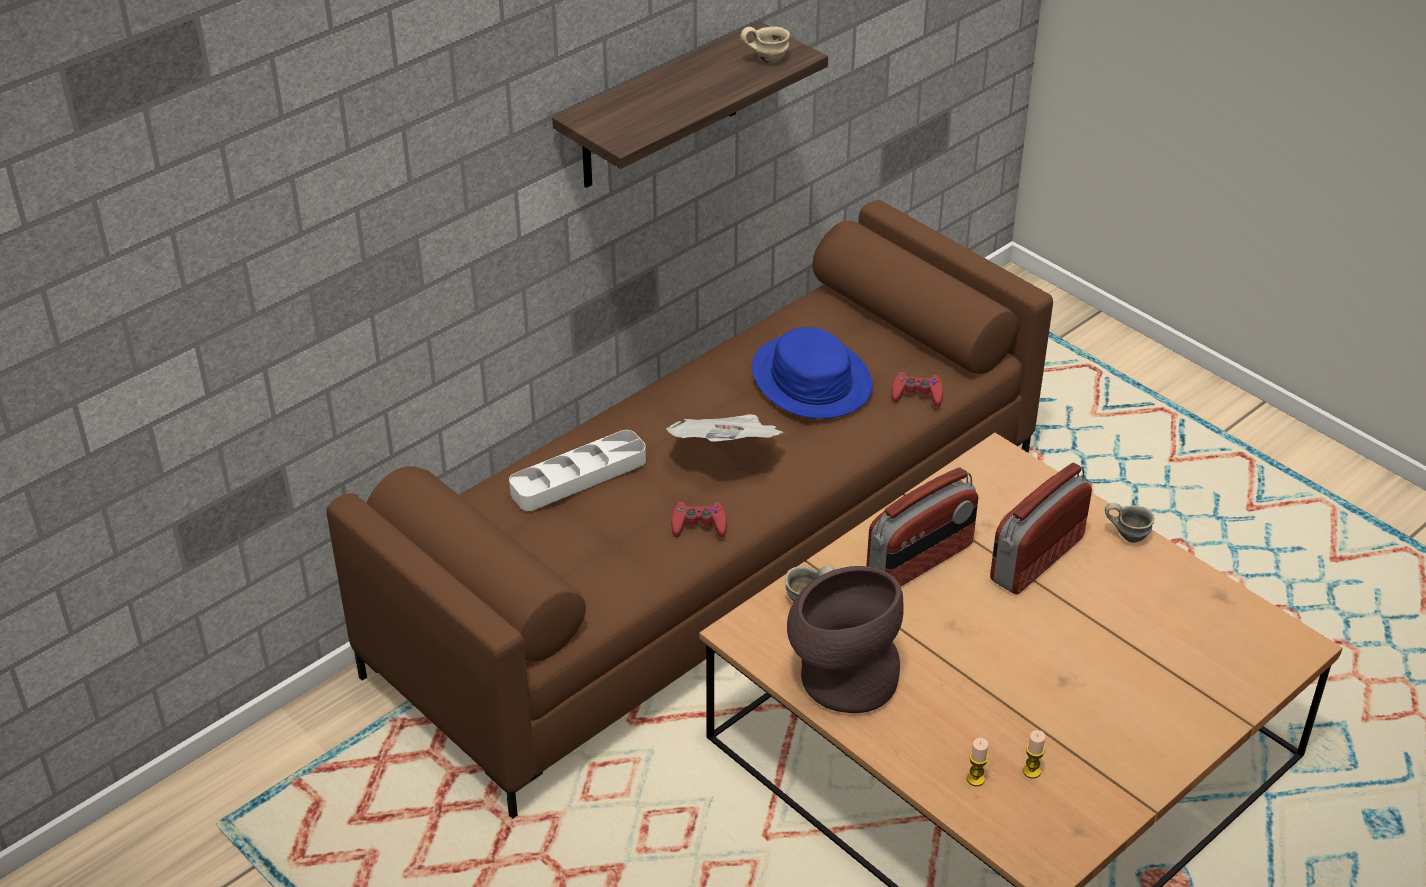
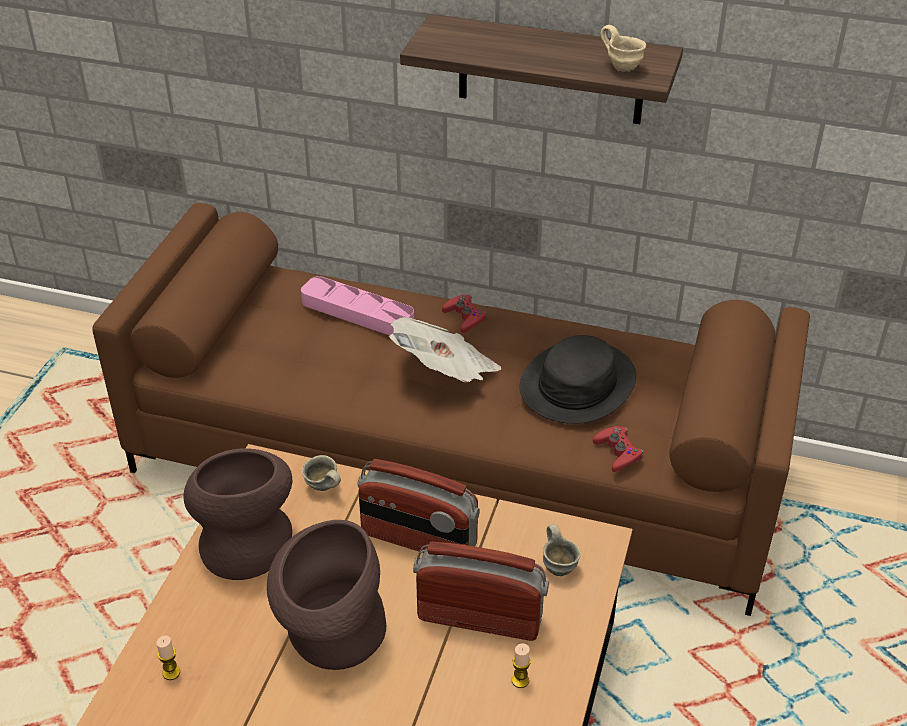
camera: 60 degrees right, 0 degrees up
white tray [509,430,646,511] -> pink tray [301,276,414,335]
red game controller [671,502,727,537] -> red game controller moved to [442,295,487,333]
blue hat [752,327,873,419] -> black hat [520,335,636,424]
candle [1023,730,1045,779] -> candle moved to [512,643,531,688]
grey mug [1105,503,1155,543] -> grey mug moved to [543,524,581,576]
none -> brown vase [267,520,386,670]

